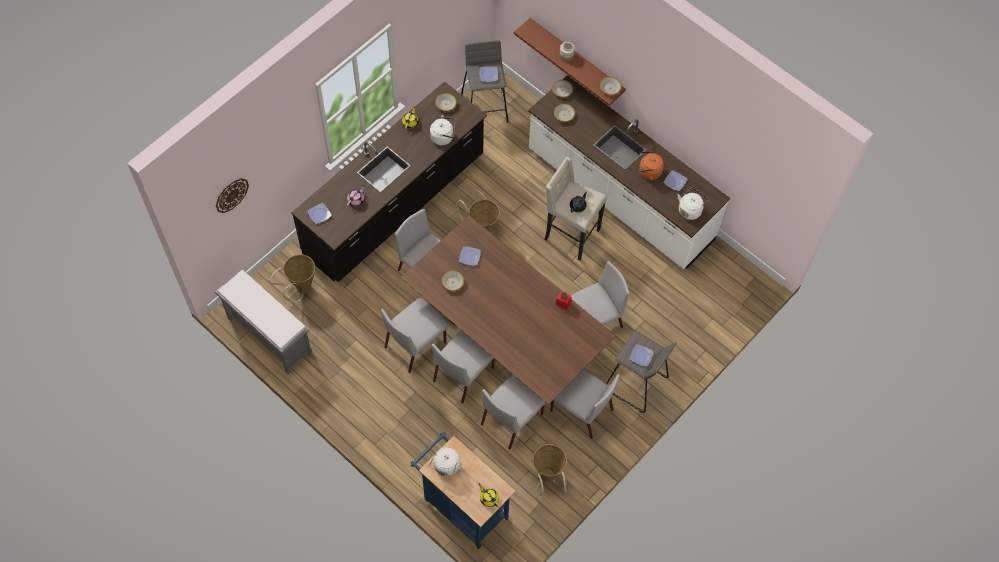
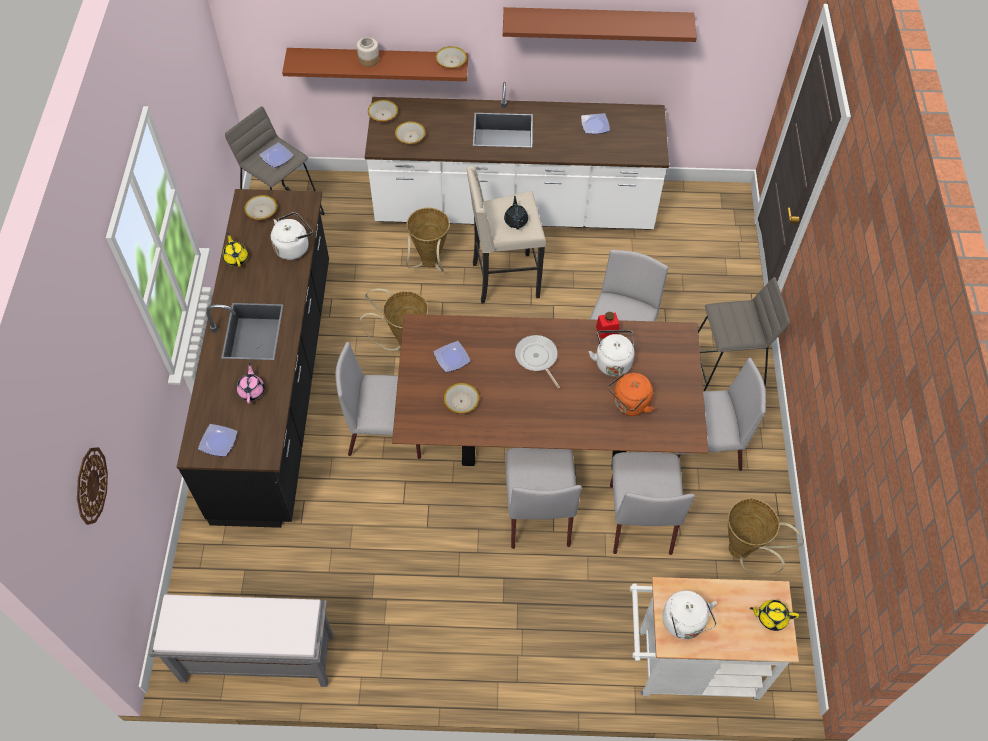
camera: 40 degrees left, 5 degrees down
basket [269,254,315,302] -> basket moved to [406,207,450,272]
grey chair [381,298,448,373] -> none
blue cart [411,432,515,549] -> white cart [630,577,799,701]
plate [630,344,654,367] -> none
orange kettle [639,151,664,181] -> orange kettle moved to [608,373,654,416]
white kettle [678,187,709,220] -> white kettle moved to [589,330,635,377]
none -> brown shelf [503,7,697,42]
none -> frying pan [515,335,560,388]

